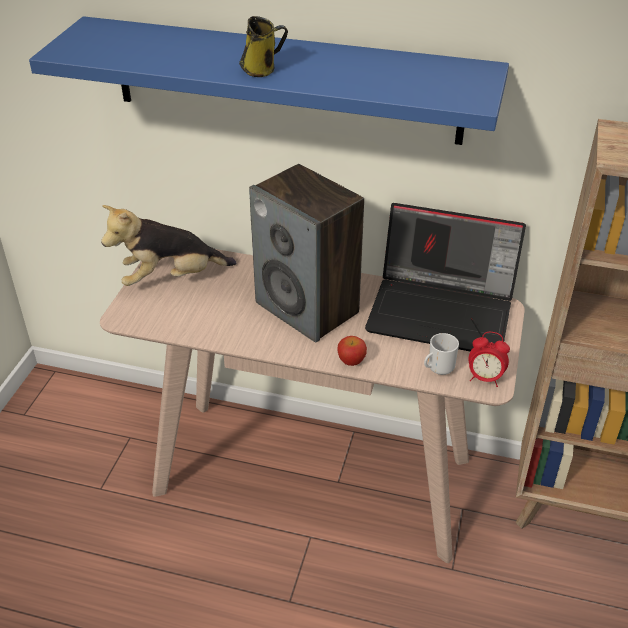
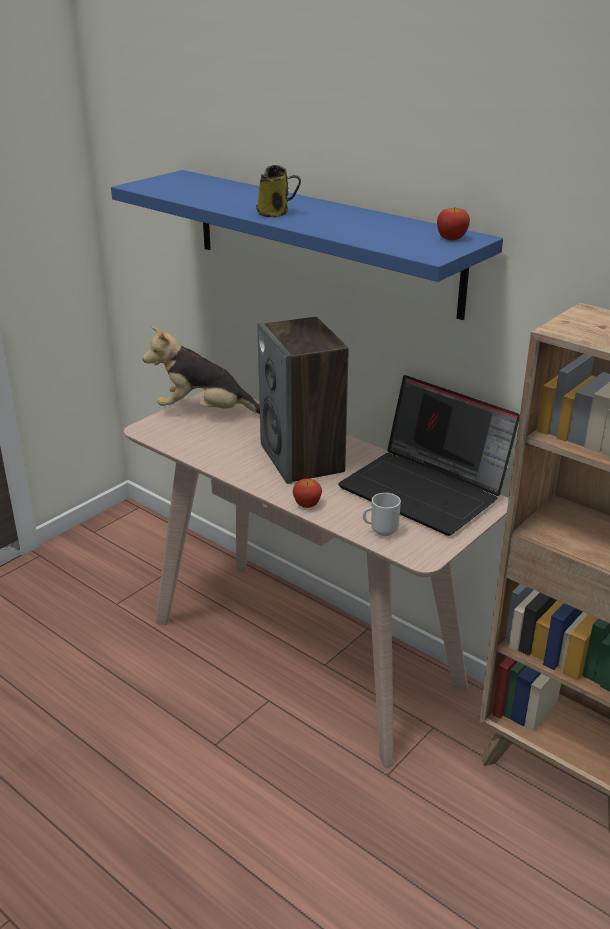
camera: 25 degrees right, 10 degrees down
alarm clock [468,332,510,387] -> none
none -> apple [437,208,470,240]

